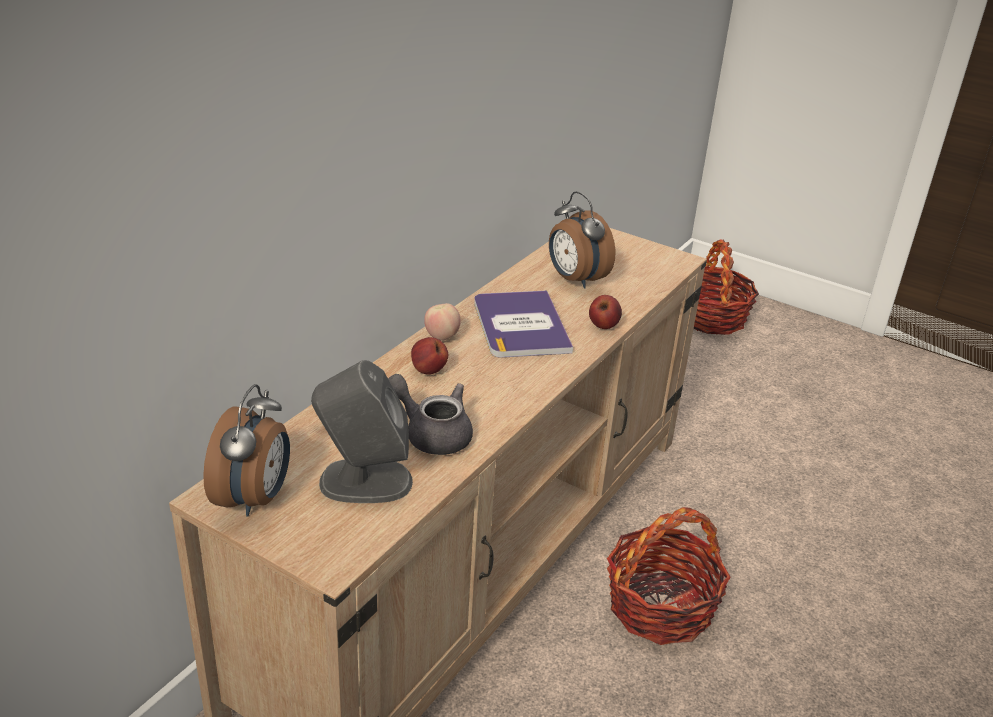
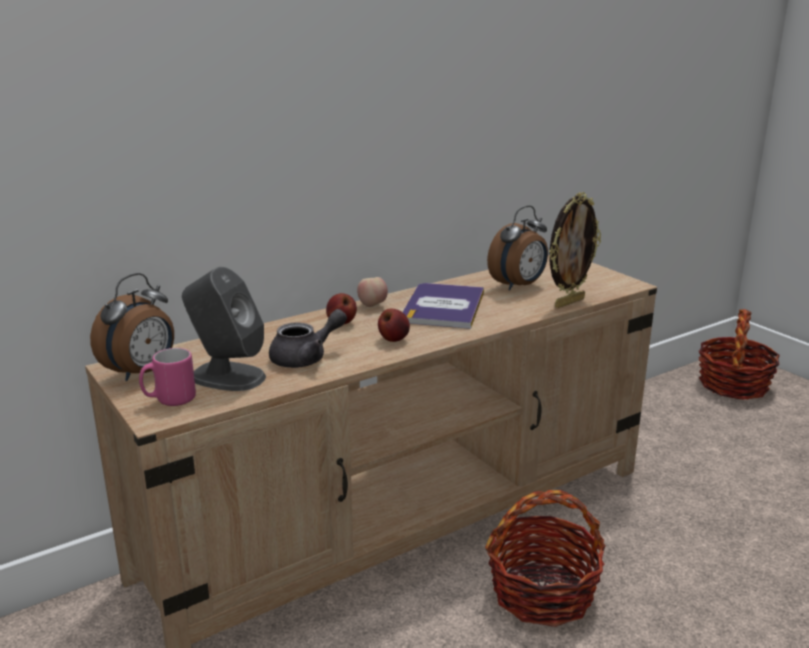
camera: 25 degrees right, 10 degrees down
grey teapot [388,374,473,455] -> grey teapot turned 90 degrees clockwise [269,309,347,368]
alarm clock [549,191,616,289] -> alarm clock turned 120 degrees counterclockwise [487,206,548,290]
apple [589,295,622,329] -> apple moved to [378,308,410,342]
none -> pink mug [139,348,196,406]
none -> picture frame [549,192,601,308]

